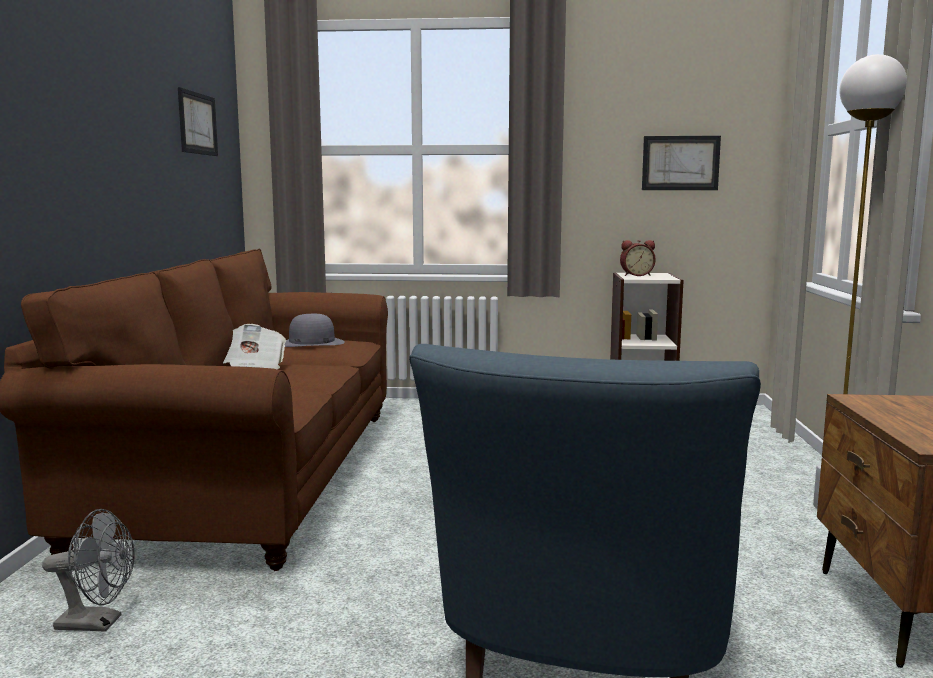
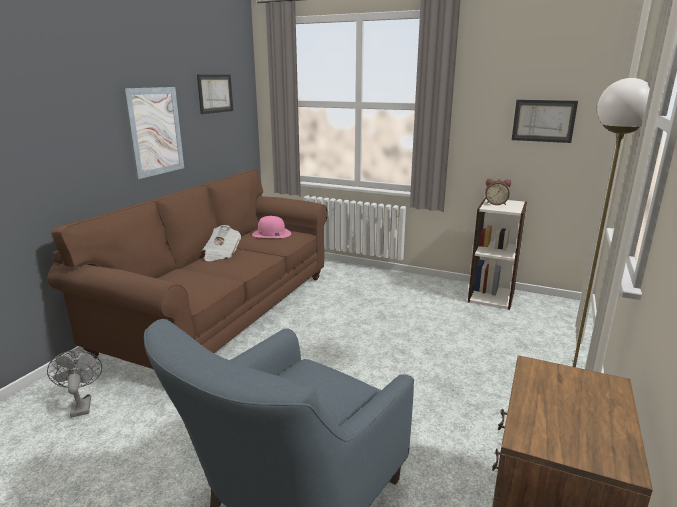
camera: 20 degrees right, 10 degrees up
grey fan [42,509,135,632] -> grey fan turned 135 degrees counterclockwise [47,350,102,418]
grey hat [285,314,345,347] -> pink hat [252,216,291,238]
none -> picture [123,87,184,179]

